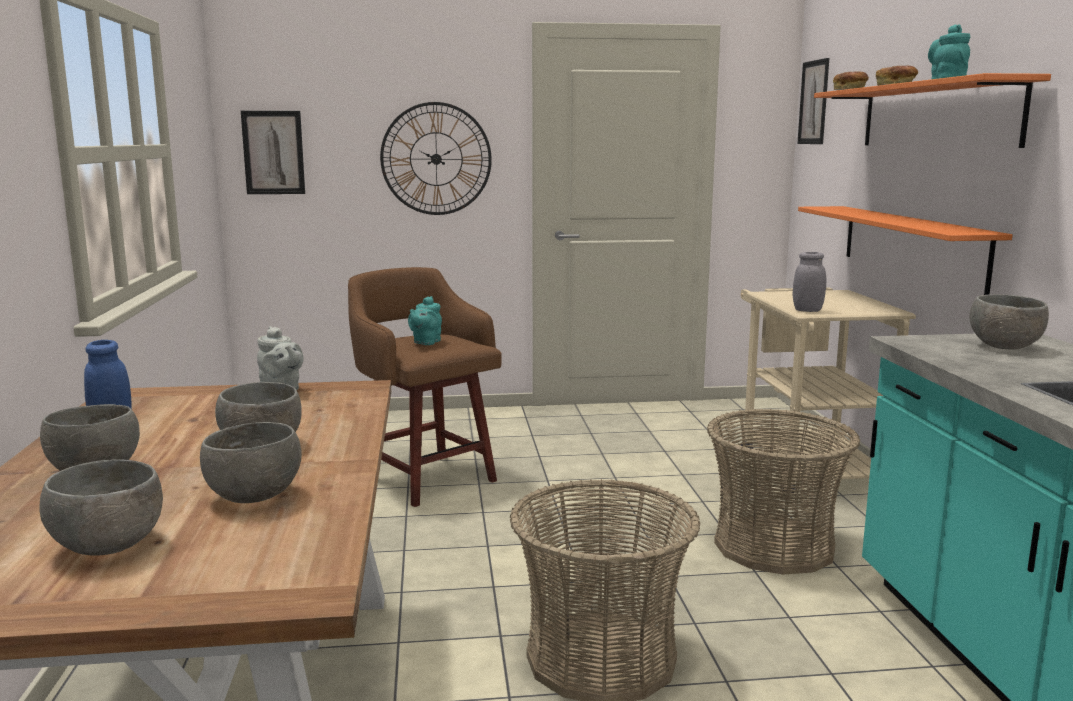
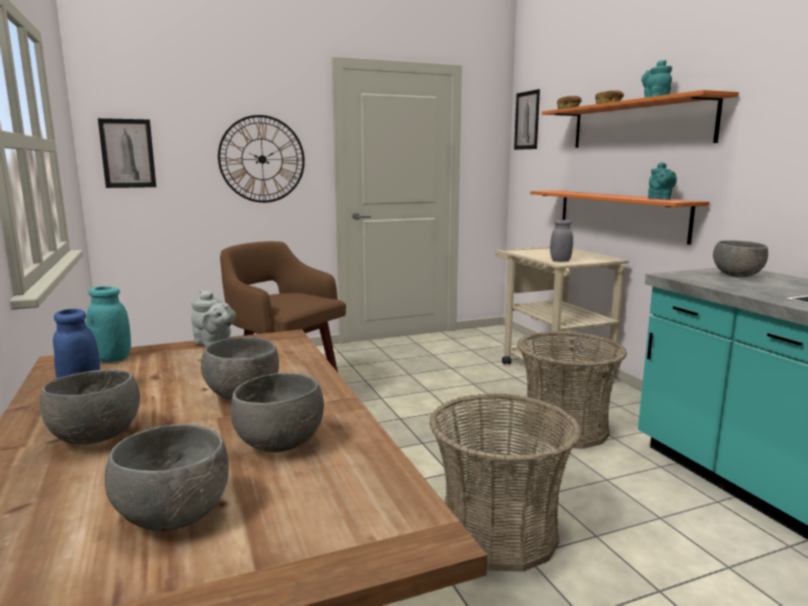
camera: 15 degrees left, 0 degrees up
turquoise teapot [408,296,442,345] -> turquoise teapot moved to [648,162,677,200]
none -> turquoise jar [86,286,131,362]

